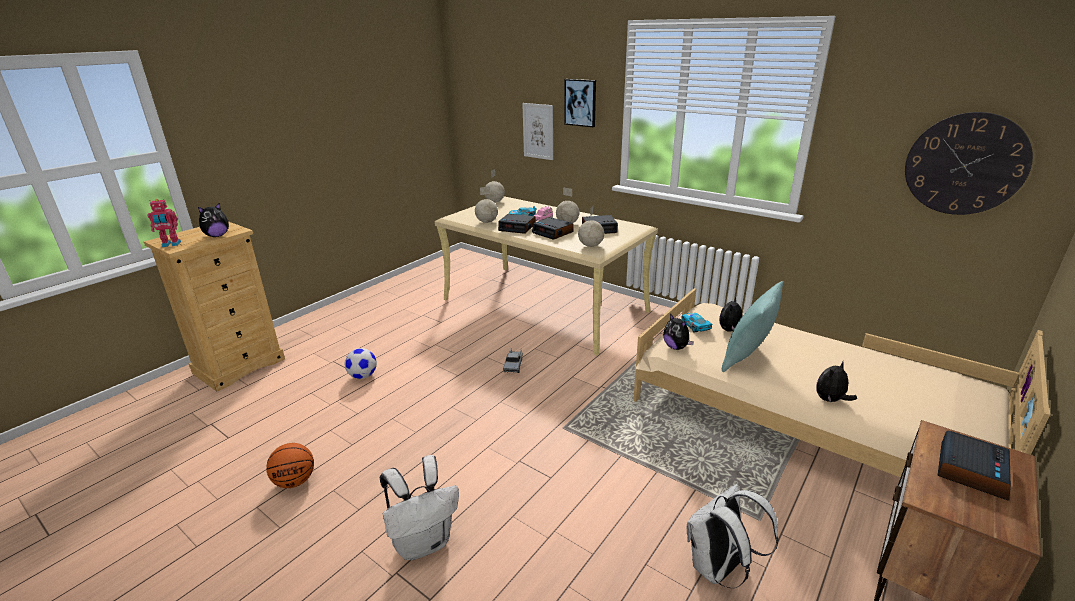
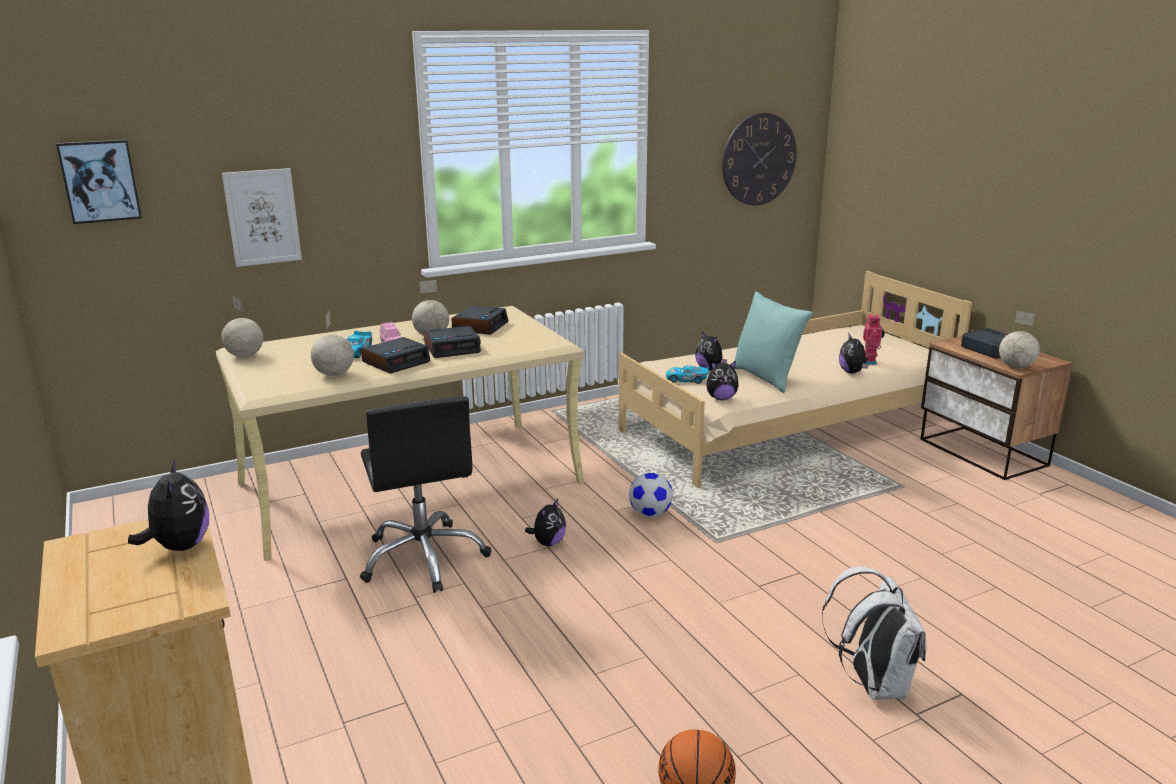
camera: 65 degrees left, 5 degrees down
toy robot [148,199,181,247] -> toy robot moved to [863,312,885,365]
football [345,348,377,379] -> football moved to [629,473,673,517]
toy truck [503,348,523,373] -> plush toy [525,499,566,546]
picture [564,79,596,127] -> picture moved to [56,140,142,224]
globe [578,206,604,247] -> globe moved to [999,311,1040,368]
white backpack [687,484,779,588] -> none
none -> black office chair [360,396,491,593]

